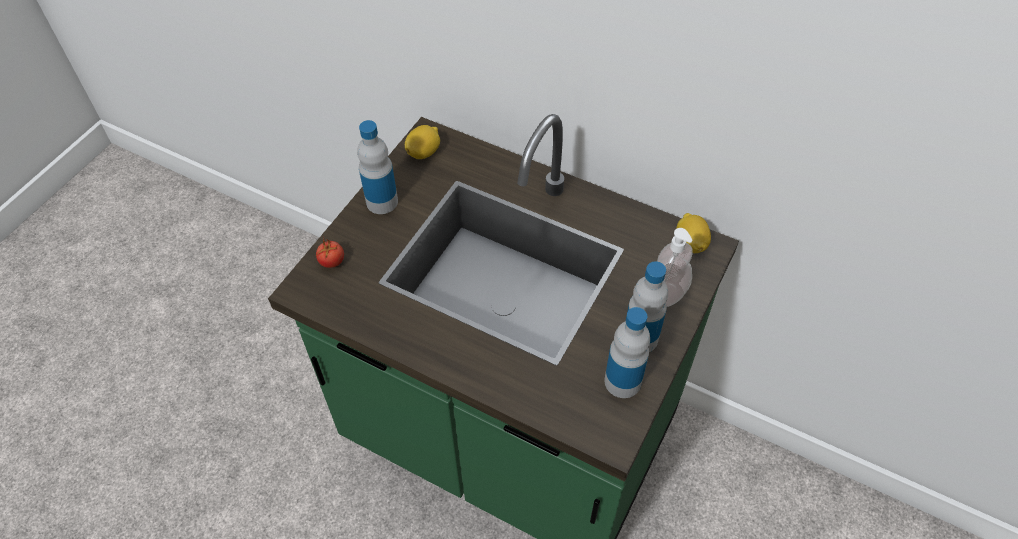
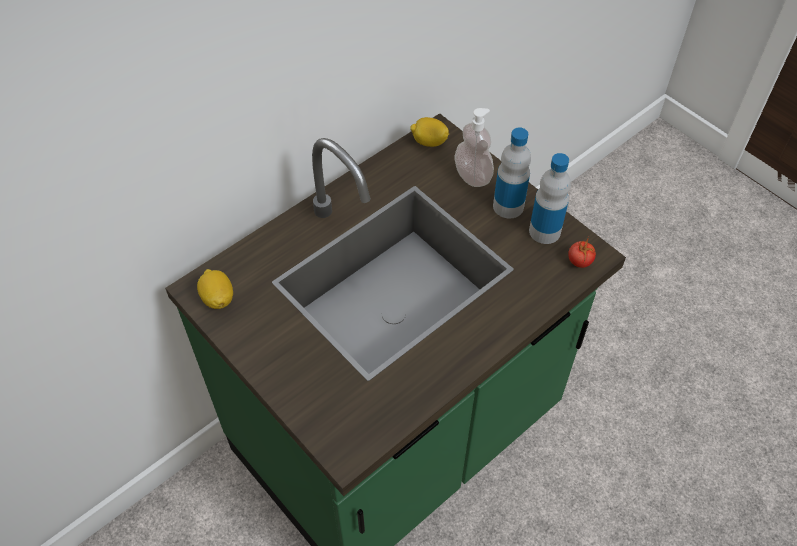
camera: 70 degrees left, 0 degrees up
tomato [316,239,344,268] -> tomato moved to [568,237,596,268]
bottle [357,120,398,214] -> none

